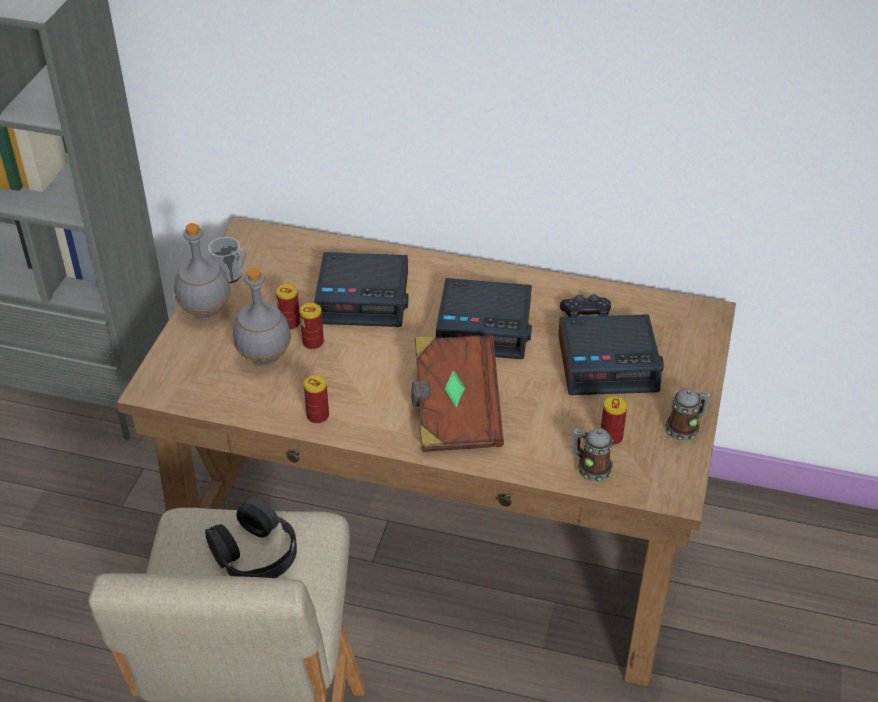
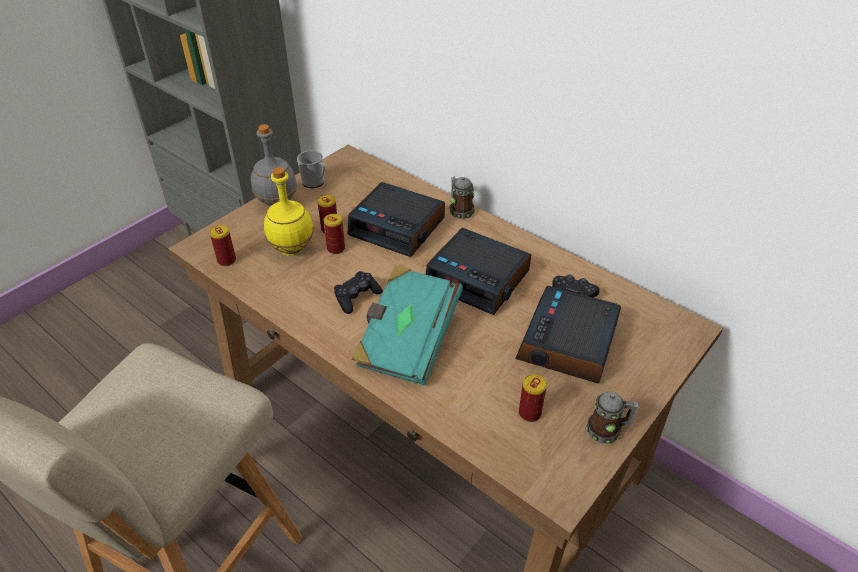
camera: 25 degrees right, 0 degrees up
black headphones [205,498,297,578] -> none
grey bottle [233,268,291,367] -> yellow bottle [264,167,314,256]
can [303,375,329,424] -> can moved to [210,225,236,266]
brown book [411,335,504,452] -> turquoise book [352,265,463,385]
alarm clock [558,314,664,395] -> alarm clock turned 90 degrees clockwise [515,286,621,384]
mug [572,428,614,482] -> mug moved to [449,177,475,219]
none -> black game controller [334,271,383,314]

